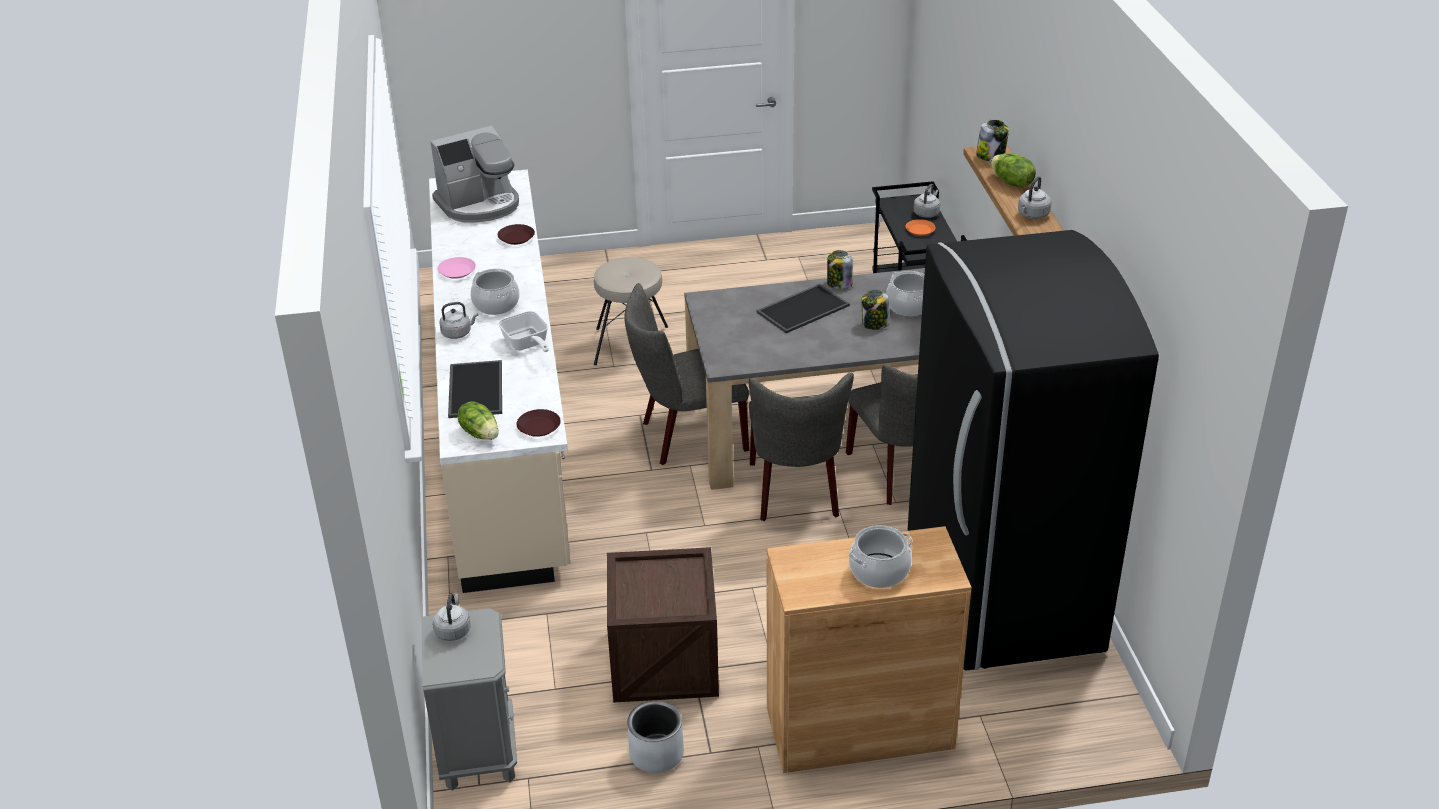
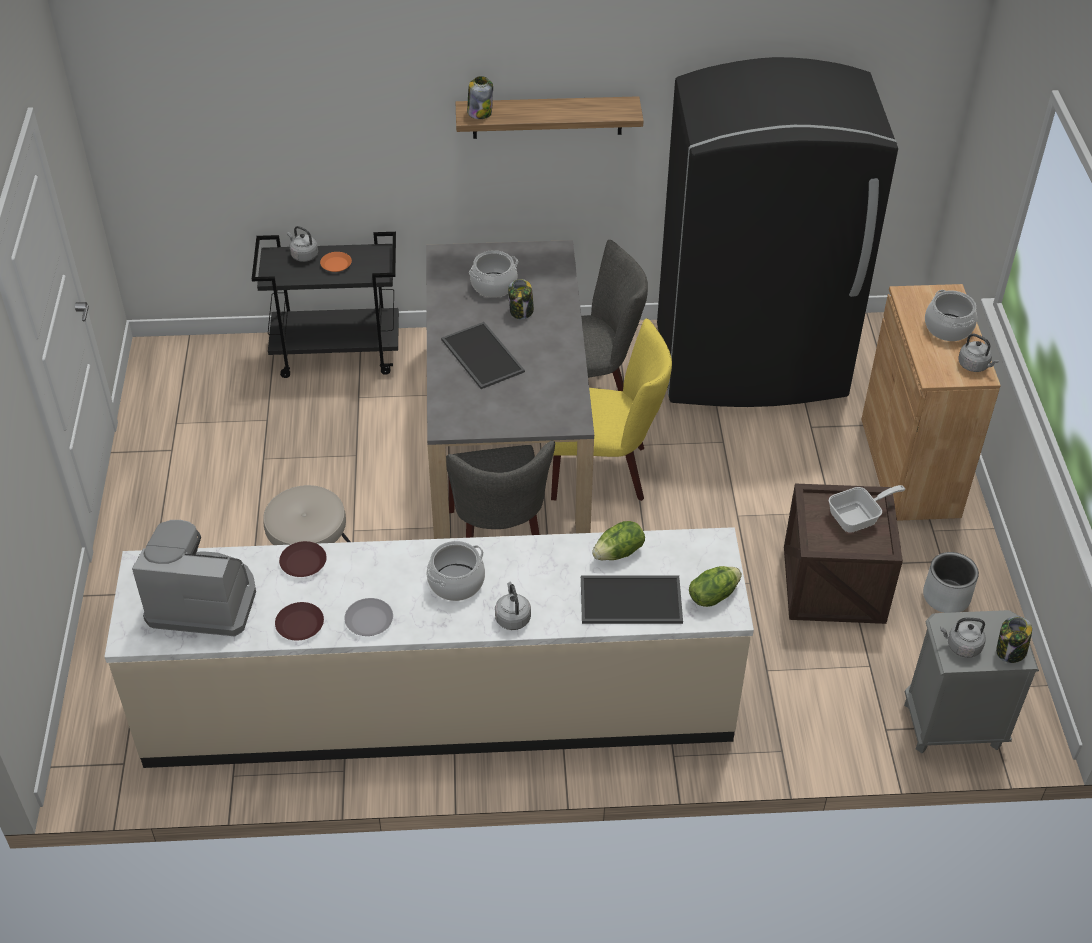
camera: 85 degrees left, 10 degrees up
coffee machine [430,126,519,223] -> coffee machine turned 60 degrees counterclockwise [132,520,256,636]
pink plate [437,257,476,279] -> grey plate [345,598,393,636]
frying pan [498,311,549,352] -> frying pan moved to [829,485,905,533]
brown plate [516,409,561,437] -> brown plate moved to [275,602,324,641]
grey chair [749,373,854,521] -> yellow chair [551,318,672,501]
jar [827,250,853,289] -> jar moved to [996,616,1032,663]
lettuce [991,153,1036,188] -> lettuce moved to [592,521,645,560]
grey kettle [1018,176,1051,219] -> grey kettle moved to [958,334,999,372]

